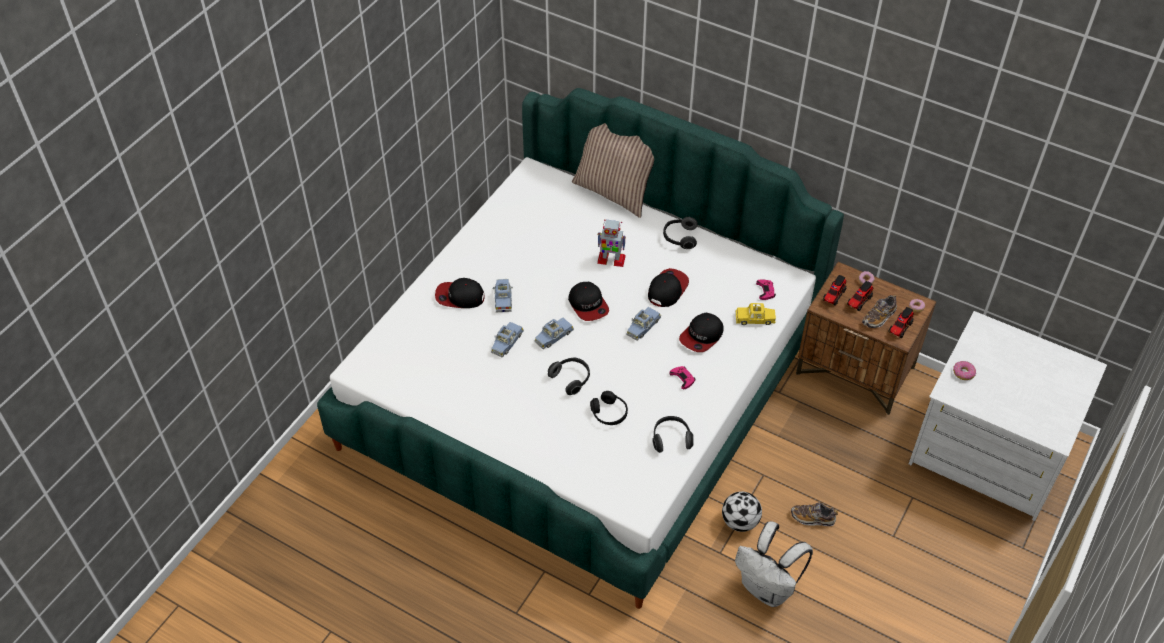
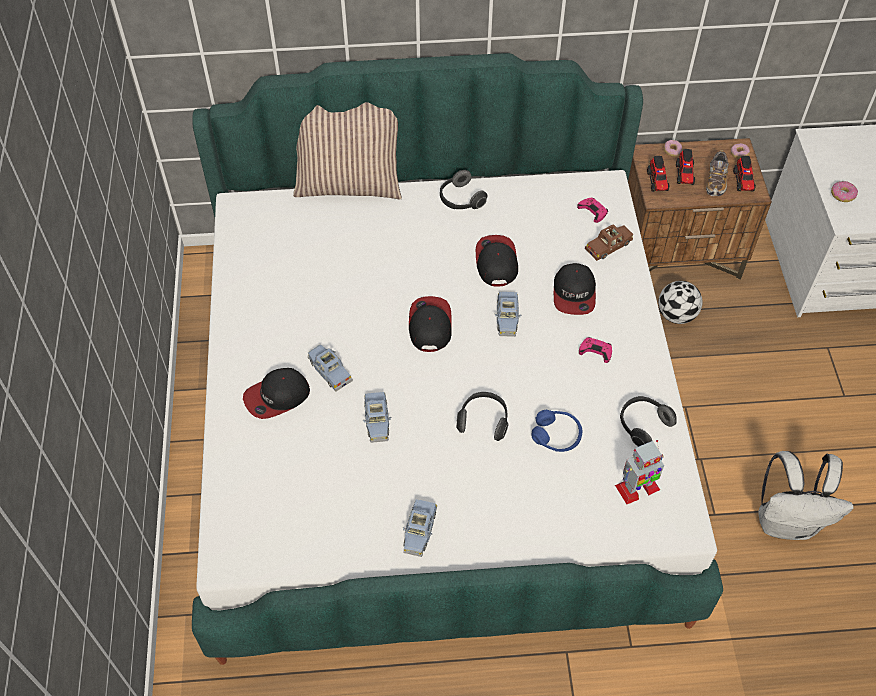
camera: 35 degrees left, 5 degrees up
blue toy car [535,318,574,349] -> blue toy car moved to [403,499,437,557]
cap [568,282,609,321] -> cap turned 120 degrees counterclockwise [409,296,452,352]
black headphones [590,391,628,425] -> blue headphones [531,410,582,452]
toy robot [597,219,626,267] -> toy robot moved to [615,440,664,504]
football [722,491,762,532] -> football moved to [658,281,703,324]
yellow toy car [736,303,776,325] -> brown toy car [585,224,633,261]
shoe [791,502,838,526] -> none

